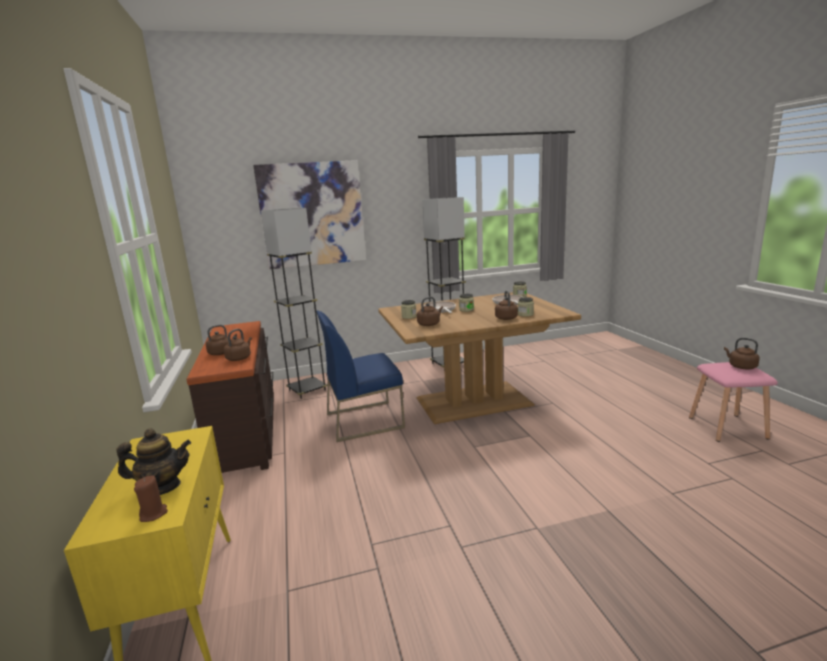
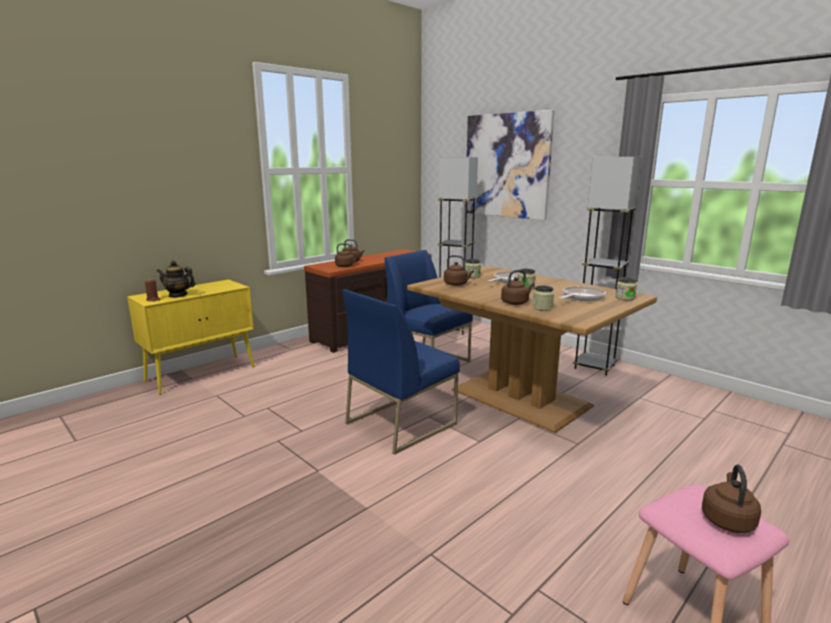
camera: 60 degrees right, 0 degrees up
teapot [116,428,191,495] -> teapot turned 135 degrees clockwise [157,261,196,298]
none -> blue chair [342,289,460,455]

